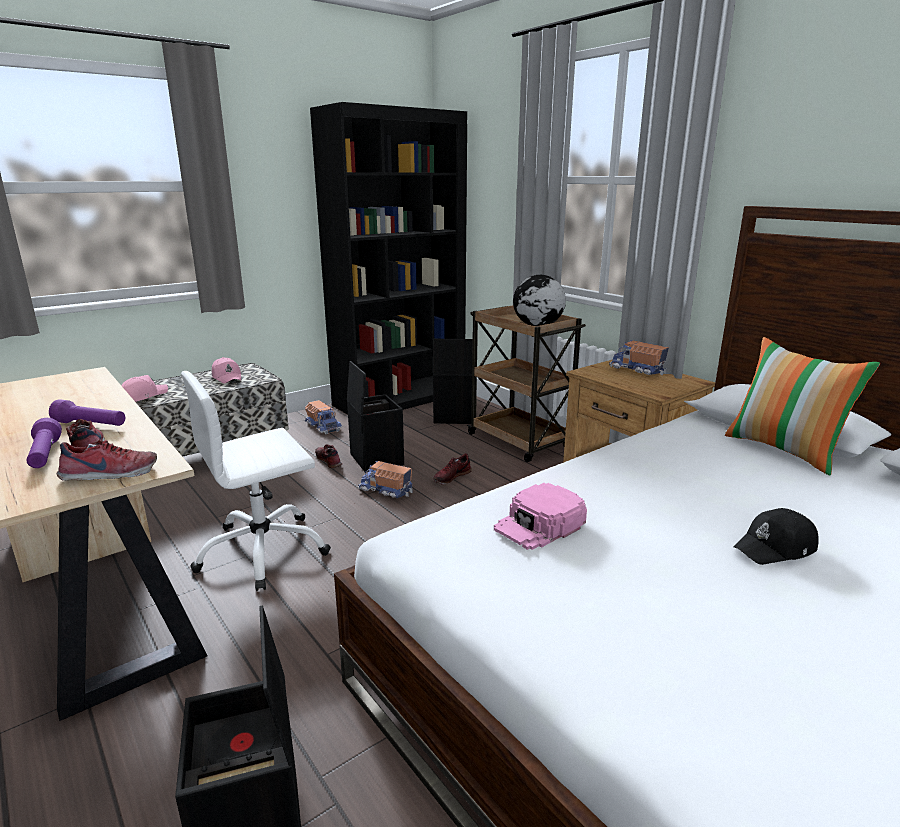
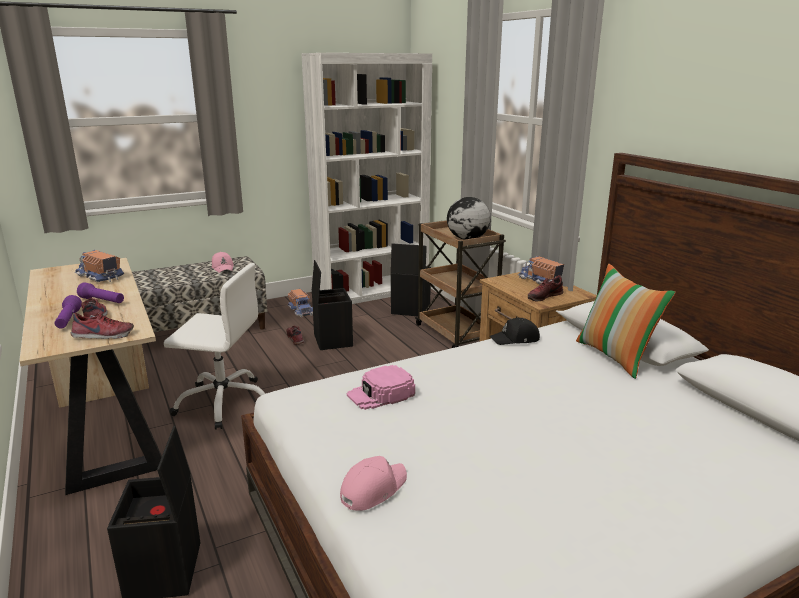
camera: 10 degrees right, 0 degrees up
pink cap [121,375,168,402] -> pink cap moved to [340,456,407,511]
white office chair [181,371,331,591] -> white office chair turned 150 degrees counterclockwise [164,263,266,430]
black bookcase [310,102,467,415] -> white bookcase [301,53,432,304]
toy truck [358,461,412,498] -> toy truck moved to [74,250,124,282]
shoe [433,453,472,485] -> shoe moved to [528,275,564,302]
black cap [733,508,819,565] -> black cap moved to [490,318,540,345]

